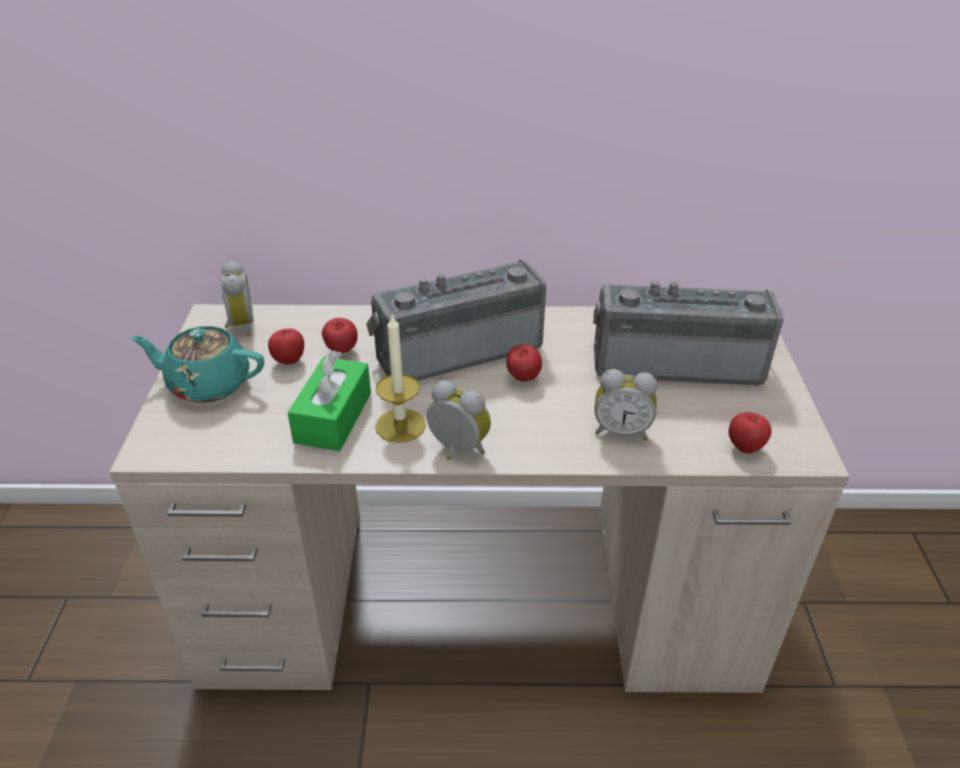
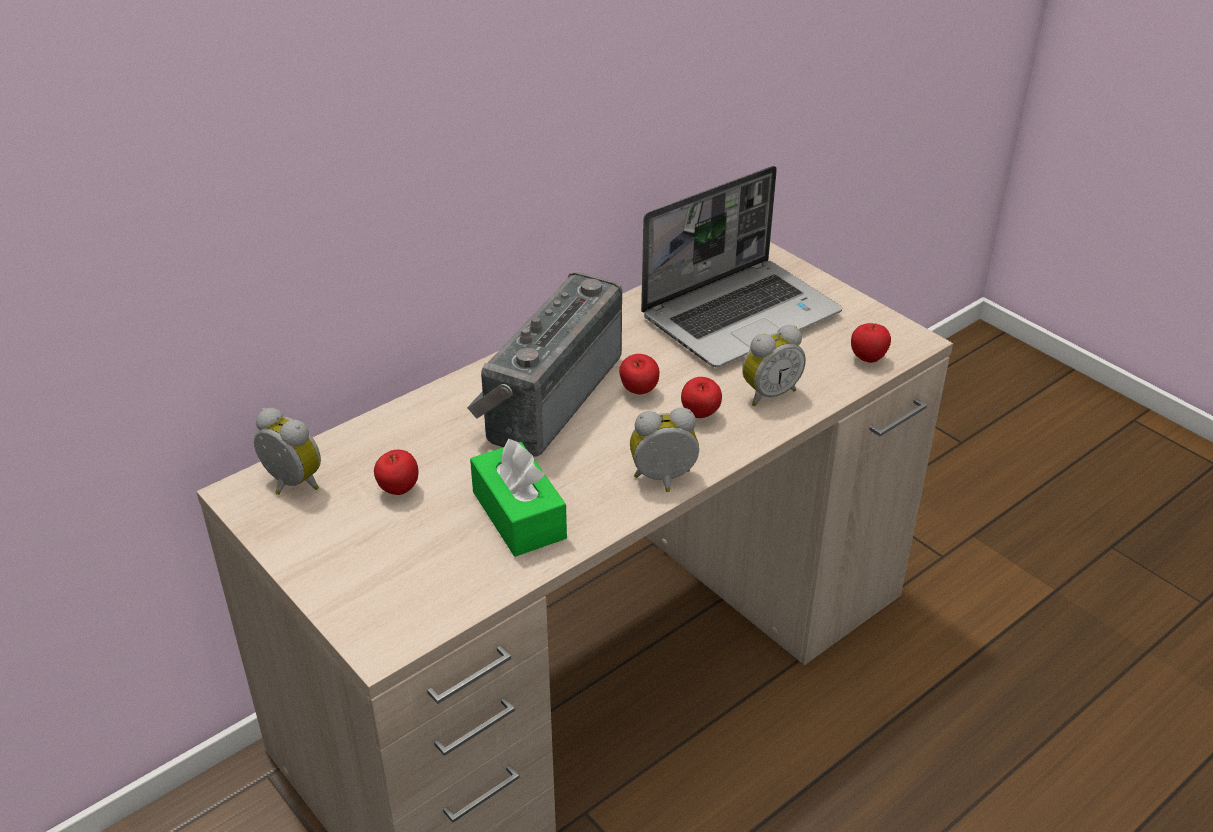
camera: 40 degrees left, 0 degrees up
turquoise teapot [131,326,264,403] -> none
apple [322,318,358,353] -> apple moved to [681,377,722,418]
candle [375,313,426,443] -> none
radio [593,281,783,385] -> laptop [641,166,842,367]

